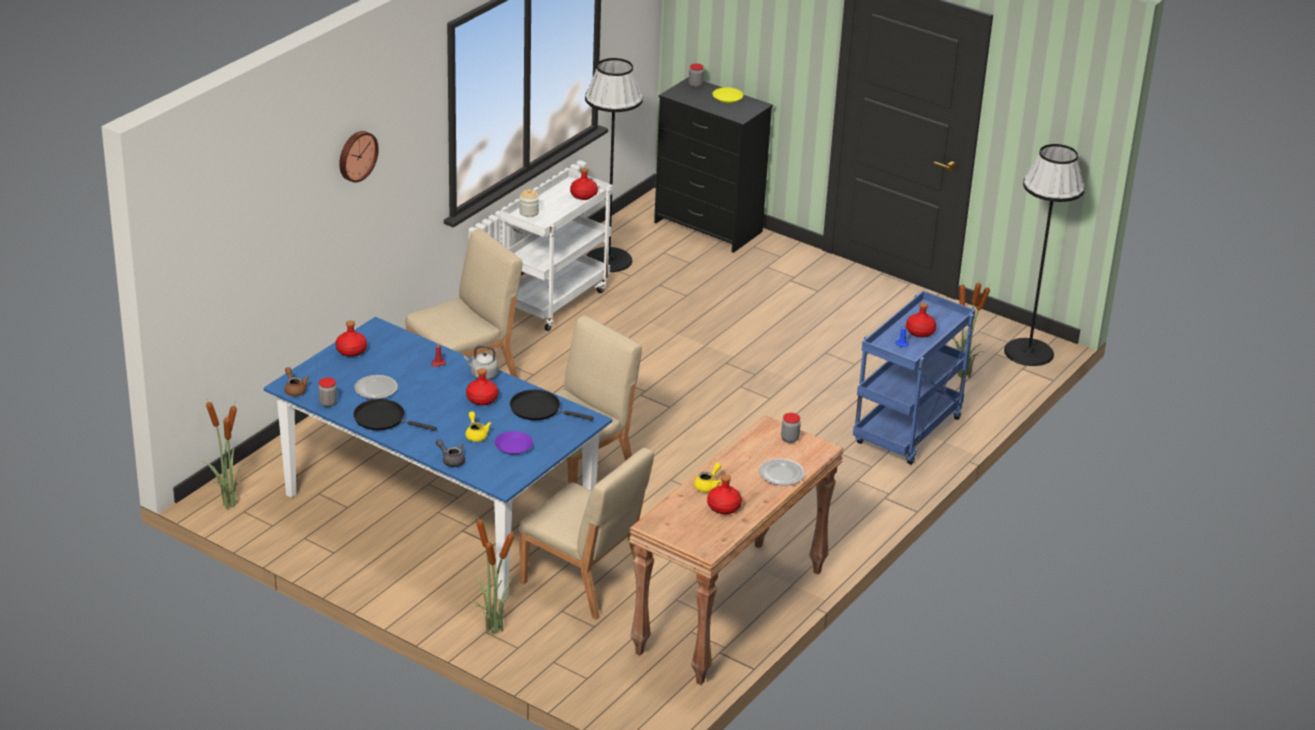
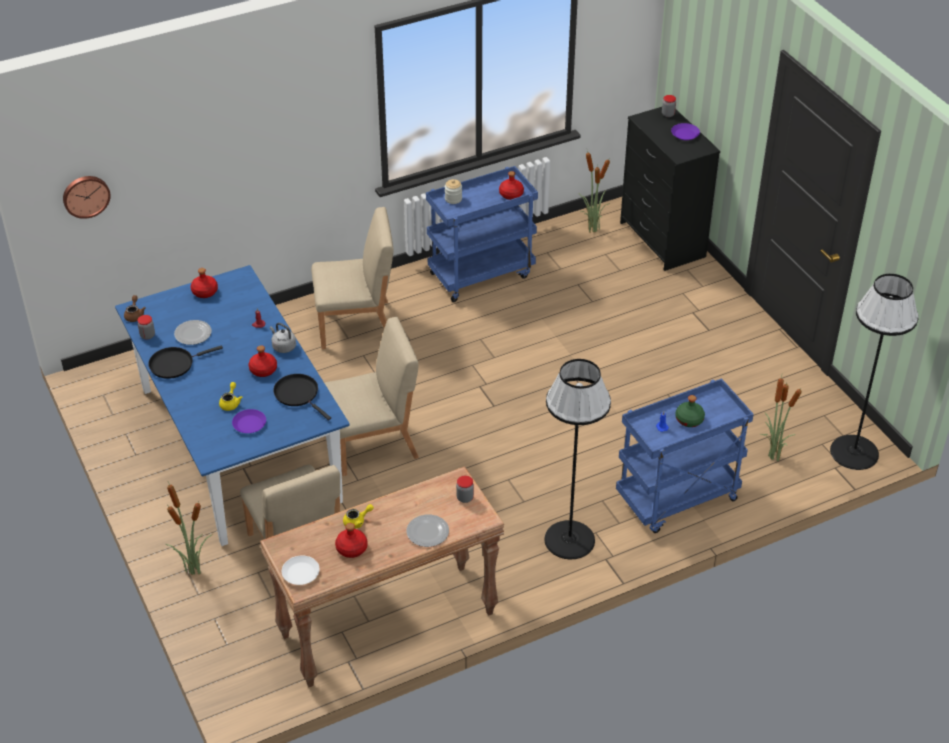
camera: 30 degrees right, 10 degrees up
potted plant [202,399,247,509] -> potted plant moved to [579,151,610,233]
wall clock [339,131,379,183] -> wall clock moved to [63,176,111,219]
black frying pan [353,399,437,431] -> black frying pan turned 75 degrees counterclockwise [148,346,223,379]
grey teapot [436,439,465,467] -> none
white cart [500,169,613,331] -> blue cart [426,166,538,302]
black floor lamp [585,58,643,272] -> black floor lamp moved to [544,359,611,559]
yellow plate [712,87,743,103] -> purple plate [671,123,700,140]
red bottle [906,303,936,337] -> green bottle [675,395,705,427]
none -> white plate [282,556,320,585]

